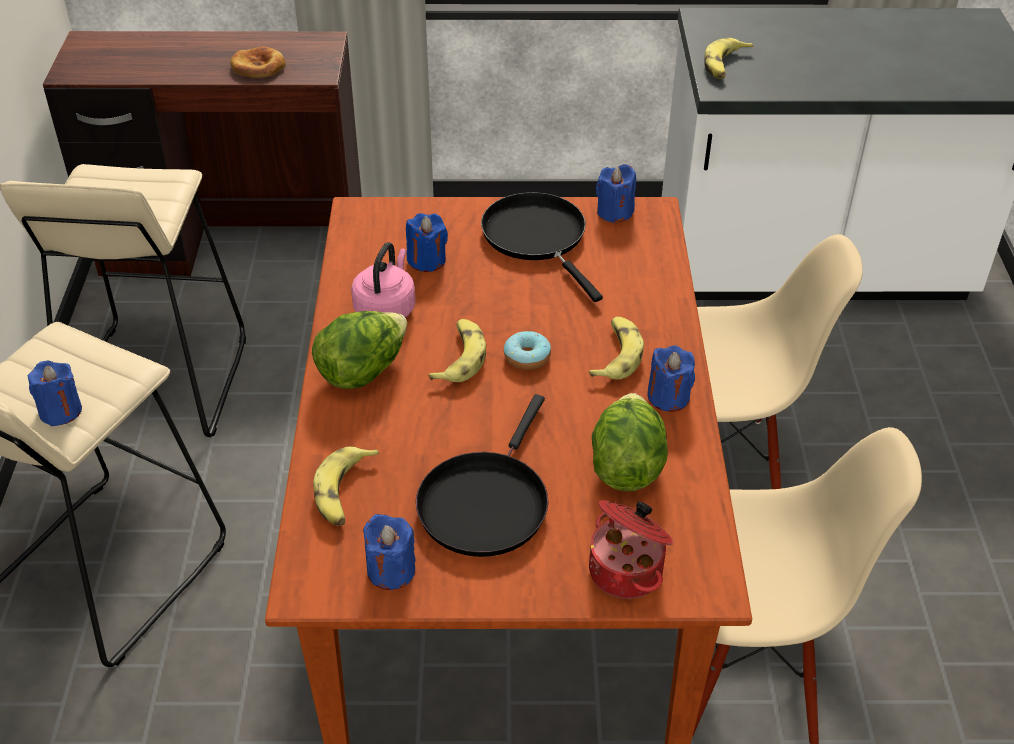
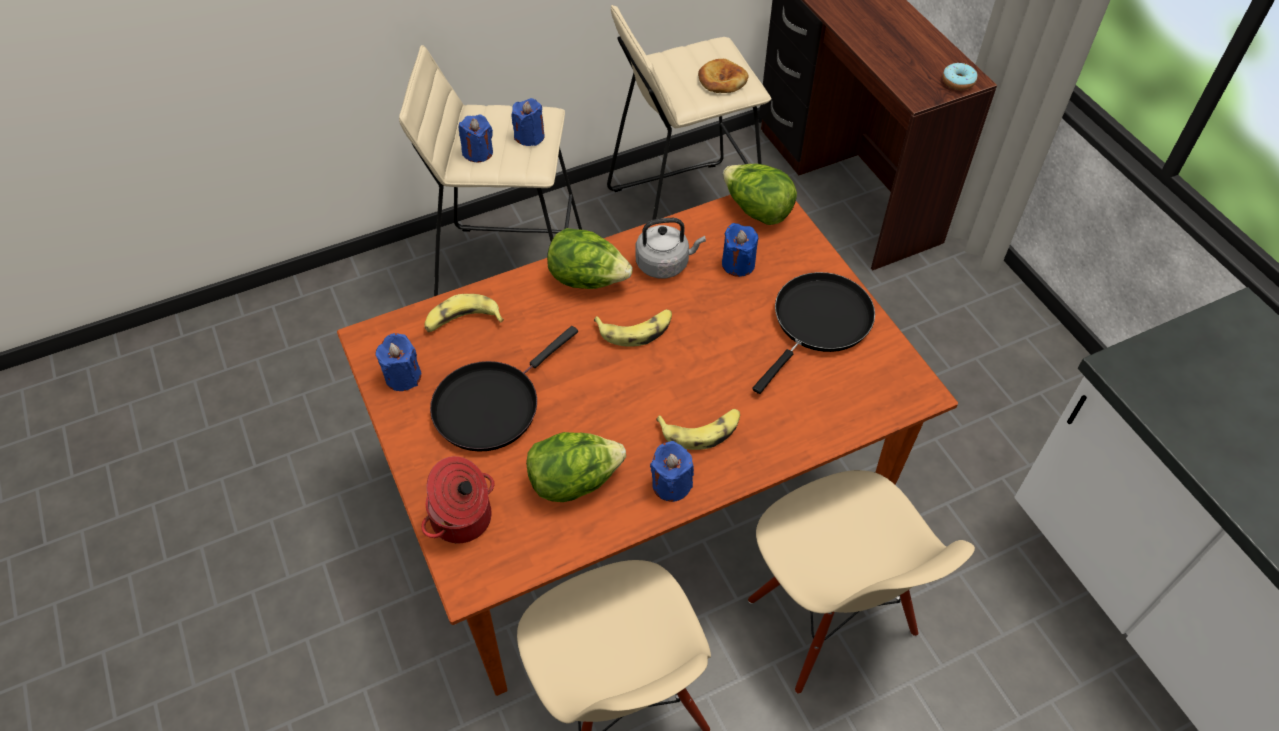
camera: 65 degrees right, 10 degrees up
bread [230,47,286,78] -> bread moved to [698,59,749,93]
pink kettle [351,242,416,317] -> grey kettle [636,218,706,278]
black frying pan [416,394,548,557] -> black frying pan turned 45 degrees counterclockwise [430,326,578,452]
donut [504,331,551,370] -> donut moved to [943,63,978,90]
blue candle [596,164,636,223] -> blue candle moved to [512,98,545,146]
banana [704,38,753,79] -> none
none -> lettuce [723,164,797,225]

